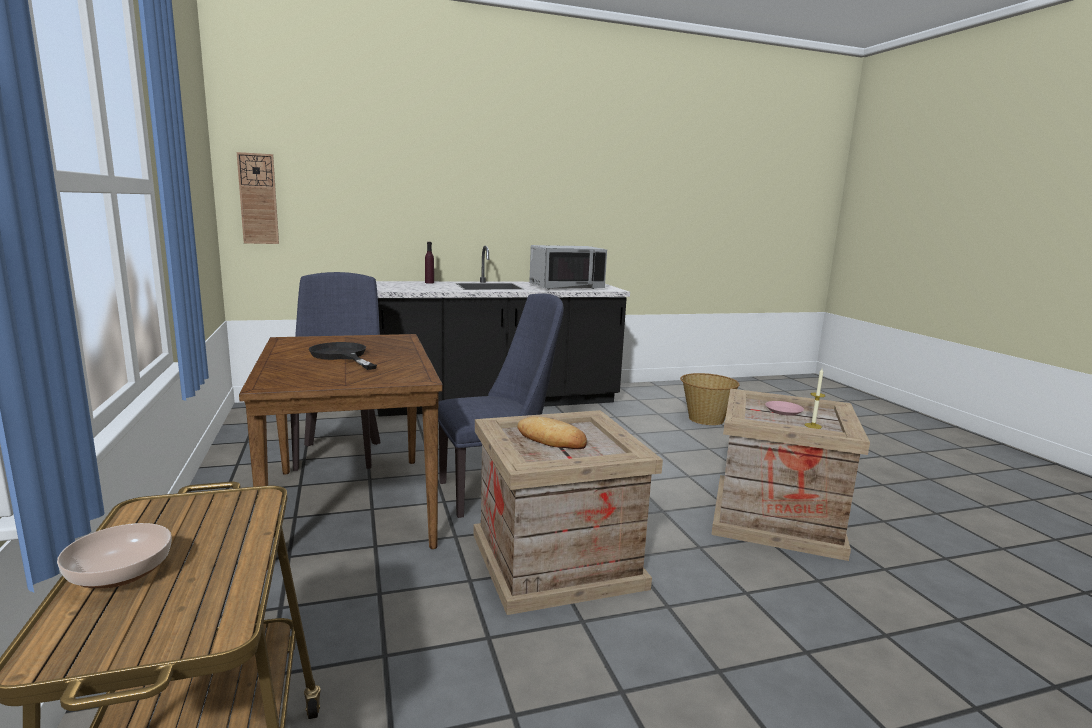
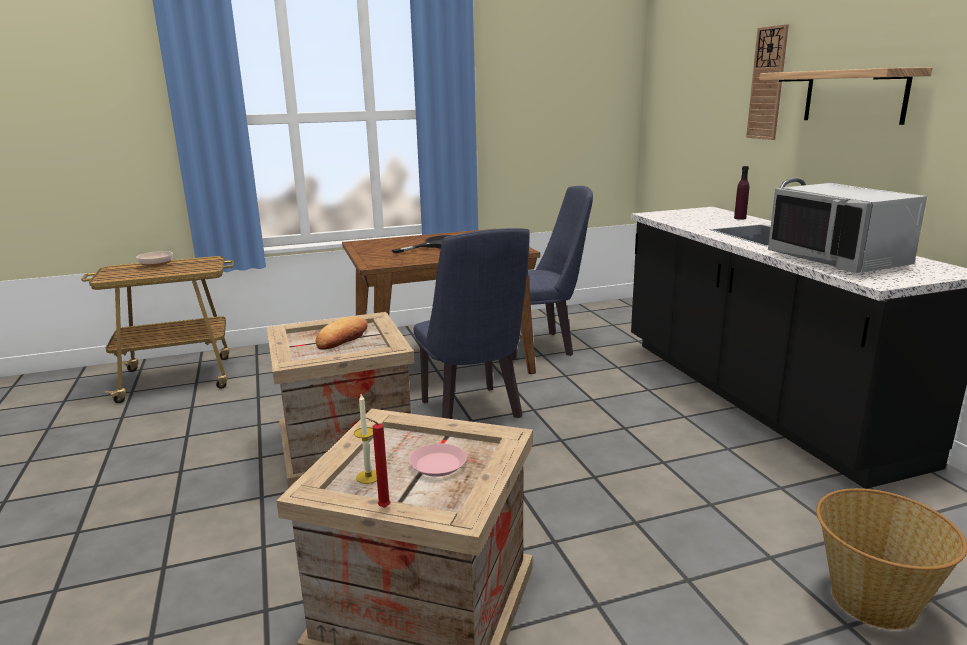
camera: 90 degrees right, 5 degrees up
wall clock [237,152,279,244] -> wall clock moved to [746,24,789,140]
none -> red candle [366,418,391,508]
none -> shelf [759,67,932,125]

